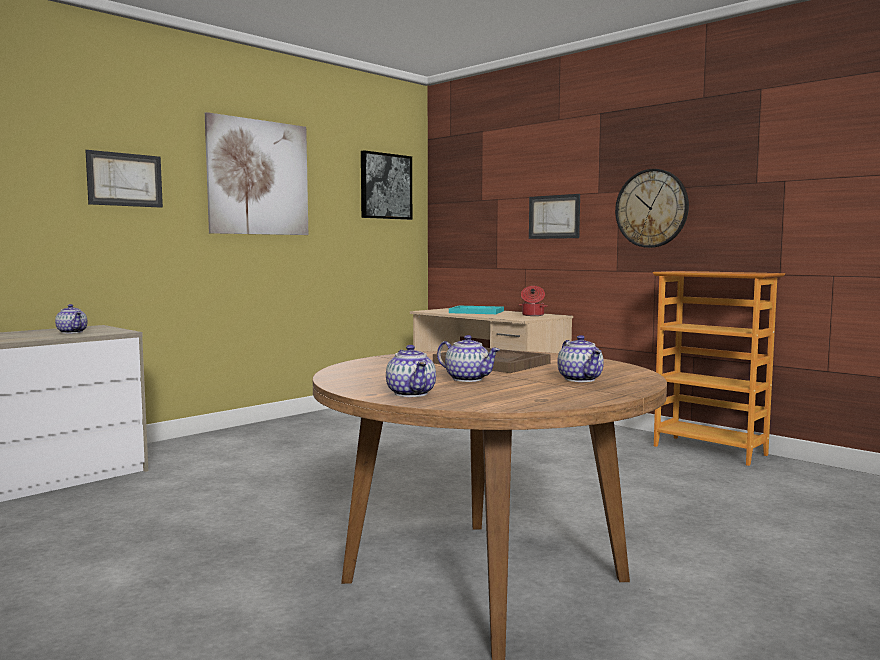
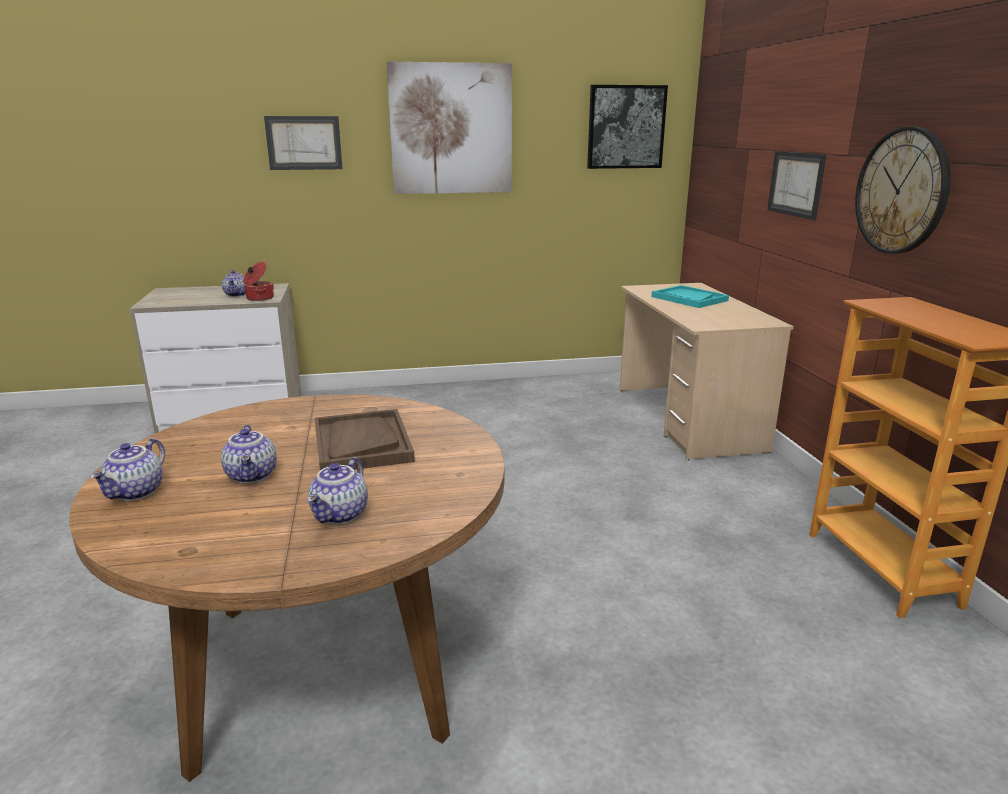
camera: 35 degrees right, 15 degrees up
cooking pot [519,286,548,316] -> cooking pot moved to [243,262,274,301]

